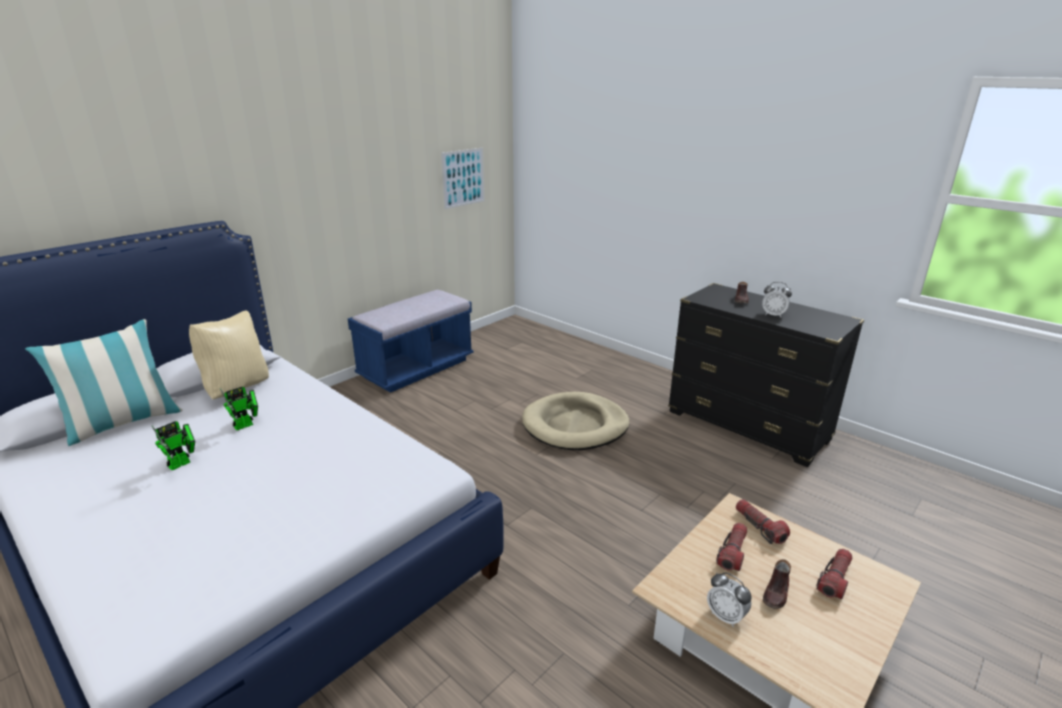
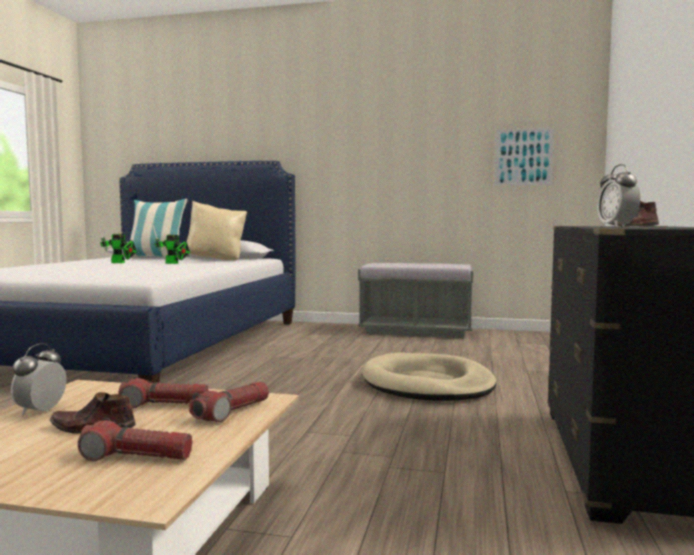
camera: 60 degrees right, 20 degrees down
blue bench [348,290,474,393] -> grey bench [358,263,474,338]

